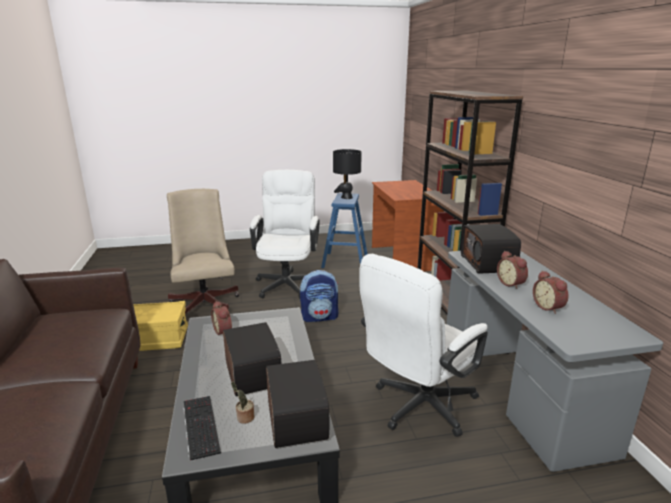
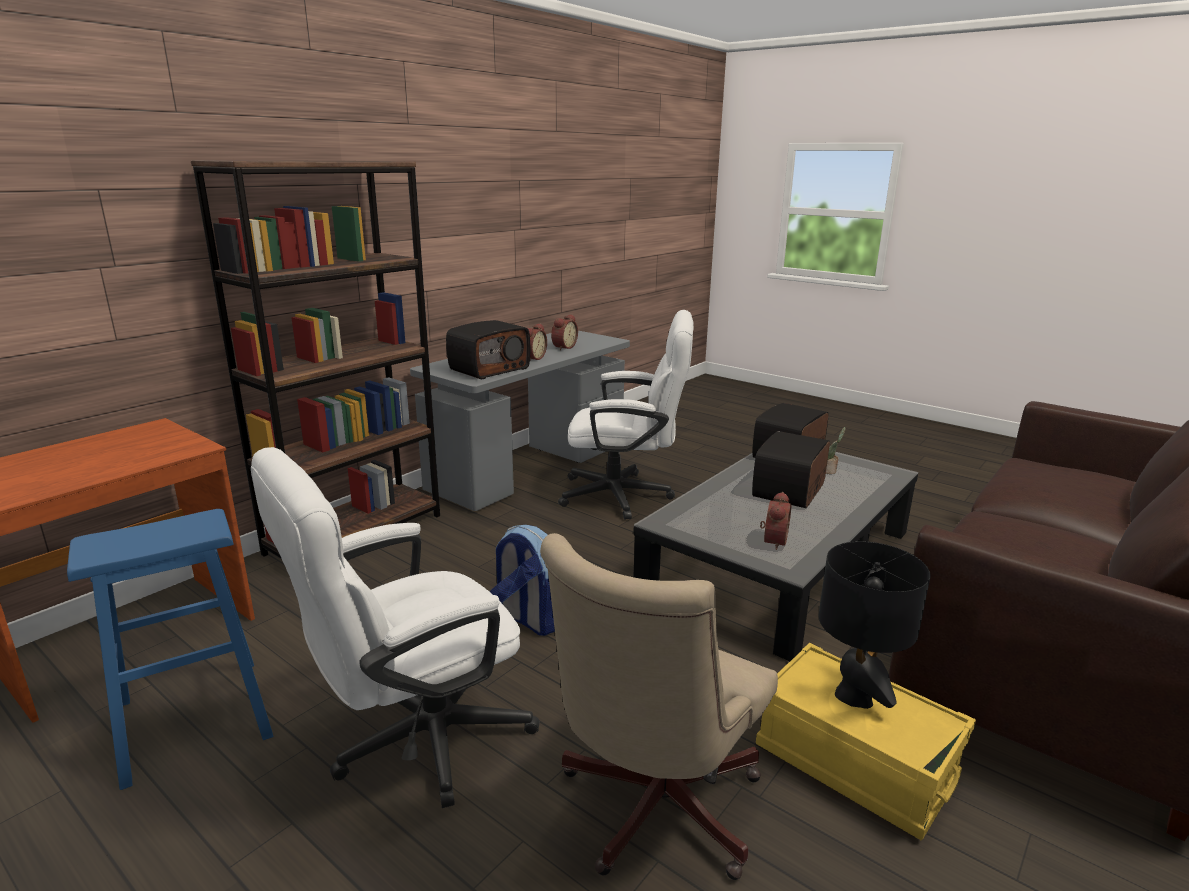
camera: 130 degrees left, 0 degrees up
keyboard [183,396,221,461] -> none
black table lamp [333,149,362,199] -> black table lamp moved to [818,541,930,709]

